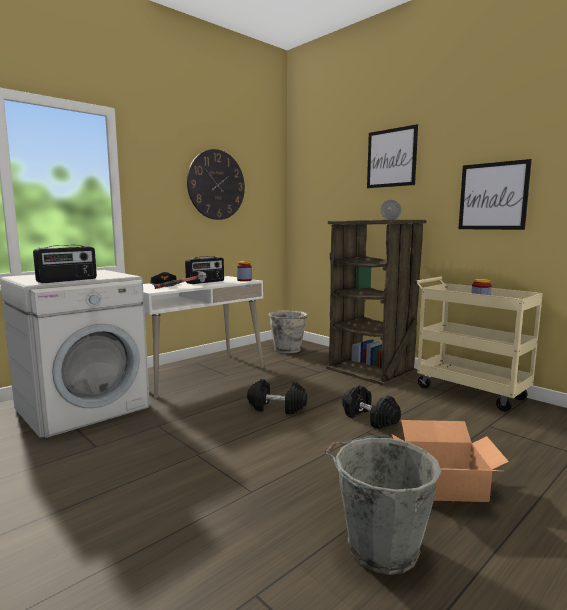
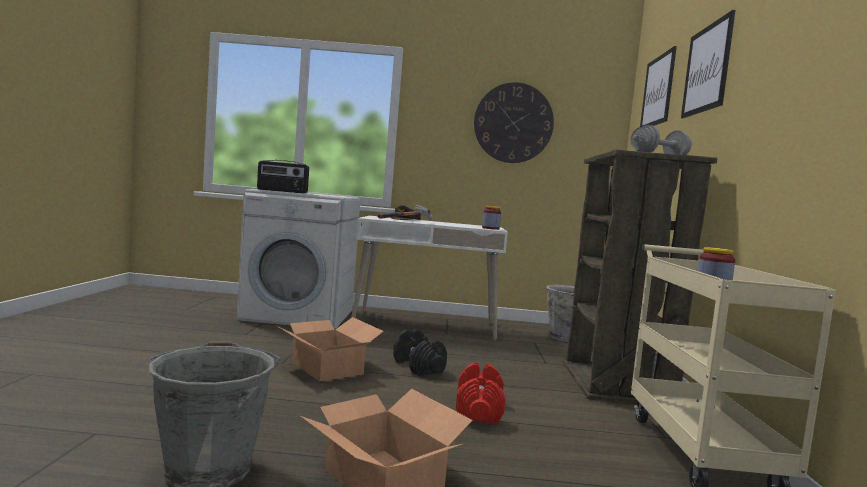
camera: 45 degrees right, 5 degrees down
radio [185,256,224,284] -> none
black dumbbell [342,385,401,429] -> red dumbbell [456,362,505,424]
picture [458,159,532,230] -> picture moved to [640,46,677,127]
none -> cardboard box [276,317,384,382]

